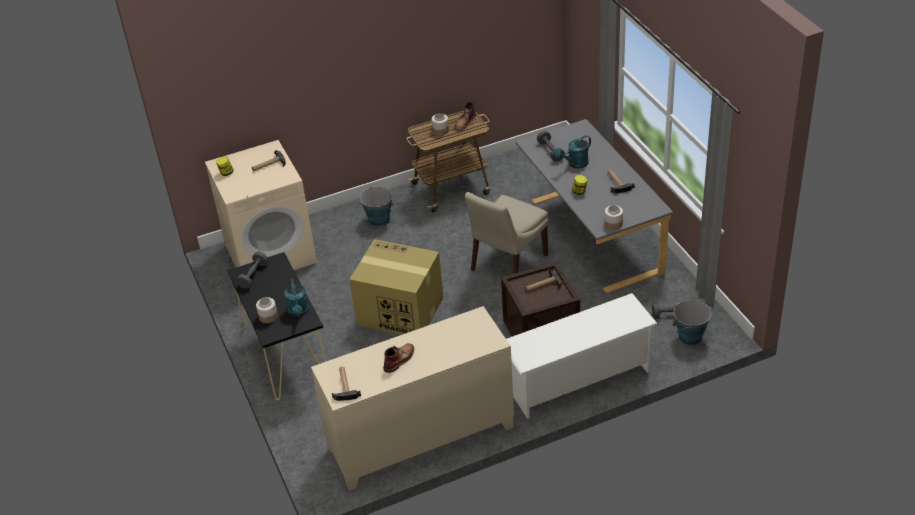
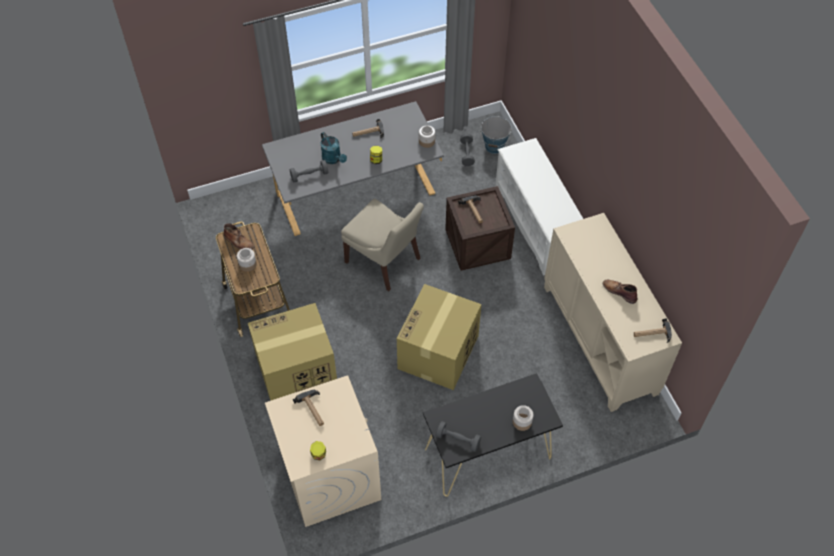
camera: 90 degrees left, 15 degrees up
turquoise watering can [284,278,310,317] -> none
bucket [360,187,394,227] -> cardboard box [248,303,337,401]

